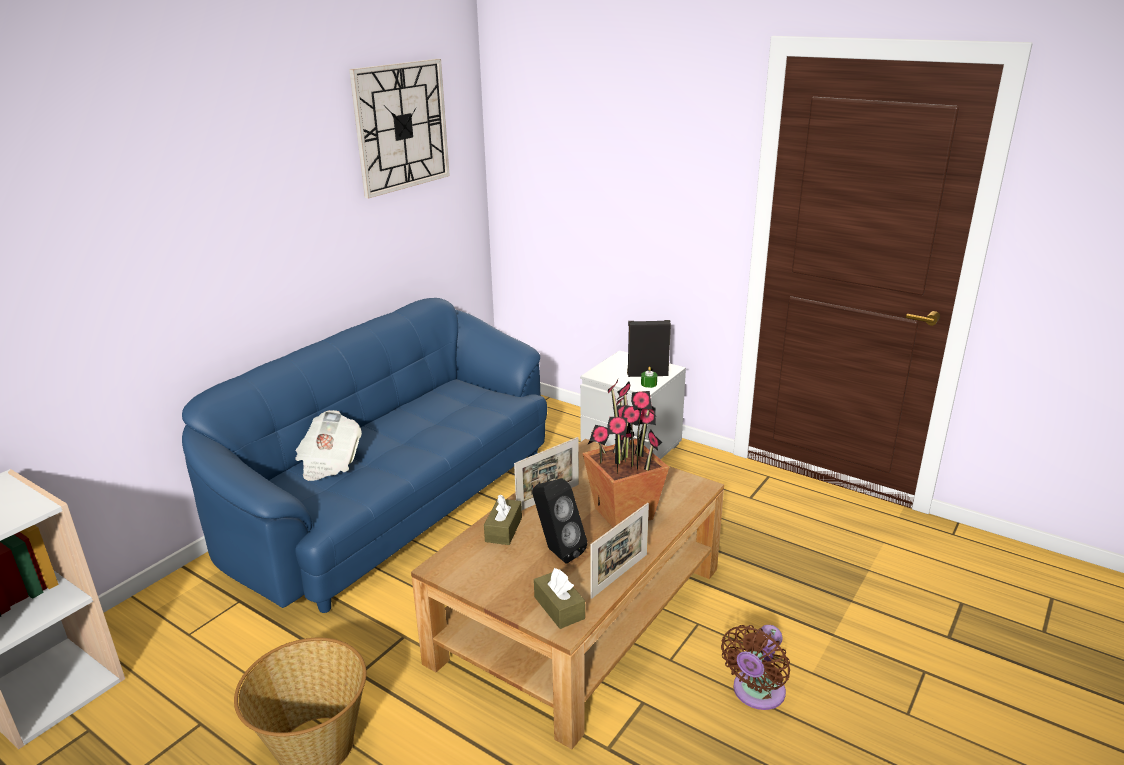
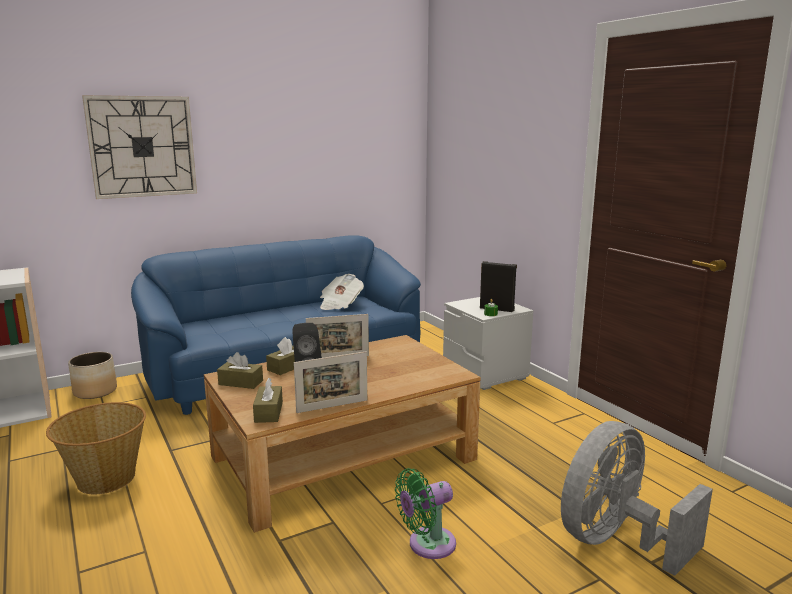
camera: 25 degrees right, 10 degrees down
newspaper [295,410,362,481] -> newspaper moved to [320,274,364,310]
wall clock [349,59,450,199] -> wall clock moved to [82,95,197,199]
potted plant [583,380,669,527] -> none
brown fan [721,625,790,710] -> green fan [395,468,456,559]
none -> planter [68,352,117,399]
none -> brown tissue box [217,352,263,389]
none -> grey fan [561,421,713,576]

